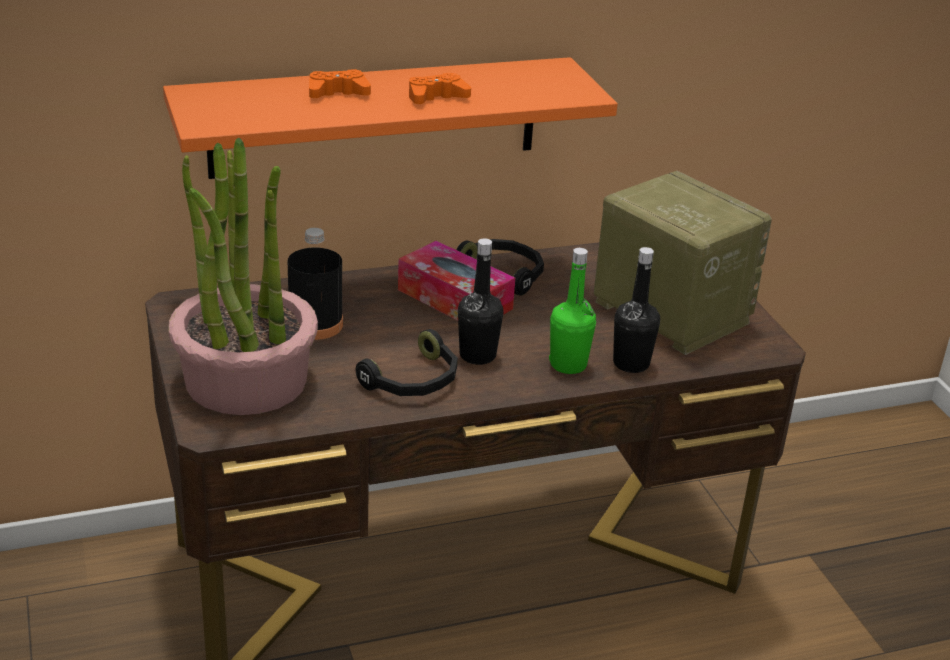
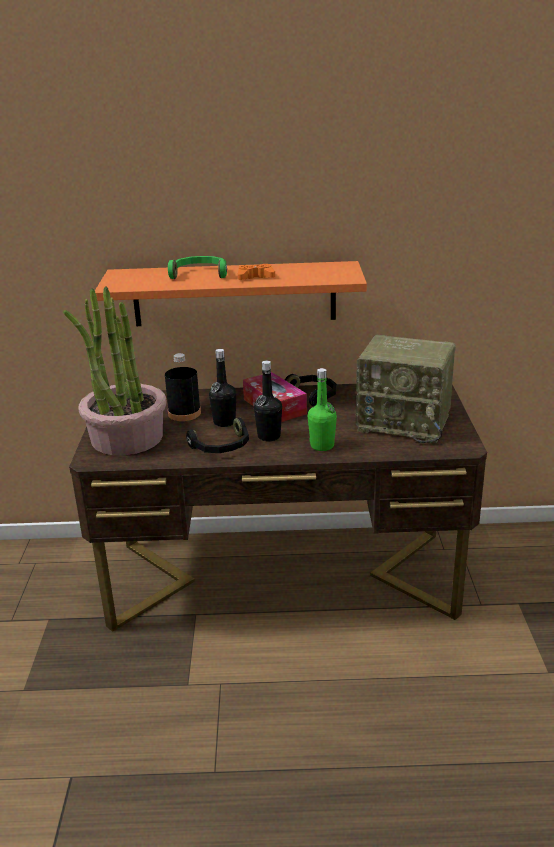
camera: 20 degrees right, 5 degrees down
orange game controller [309,69,371,98] -> green headphones [168,256,227,279]
radio [594,171,772,355] -> radio turned 135 degrees clockwise [356,335,456,443]
black bottle [613,247,660,373] -> black bottle moved to [209,349,236,427]

